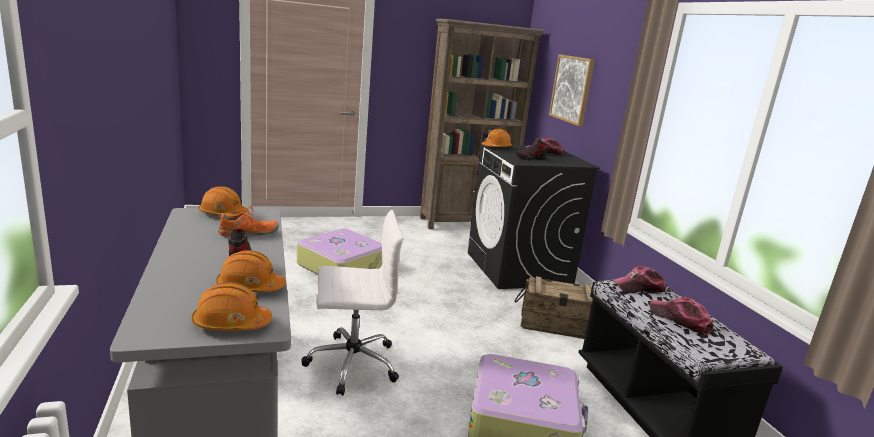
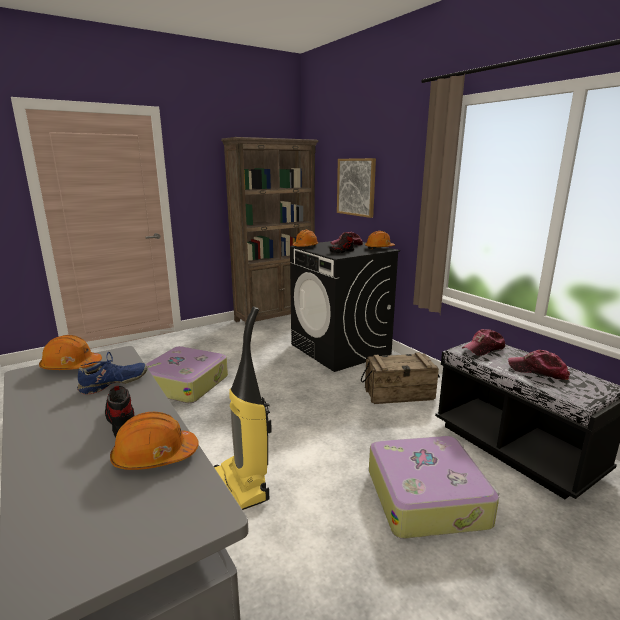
camera: 15 degrees left, 0 degrees up
orange hard hat [192,282,272,331] -> orange hard hat moved to [365,231,395,249]
orange shoe [218,206,279,237] -> blue shoe [77,352,148,395]
white office chair [301,210,403,396] -> vacuum cleaner [213,306,272,510]

